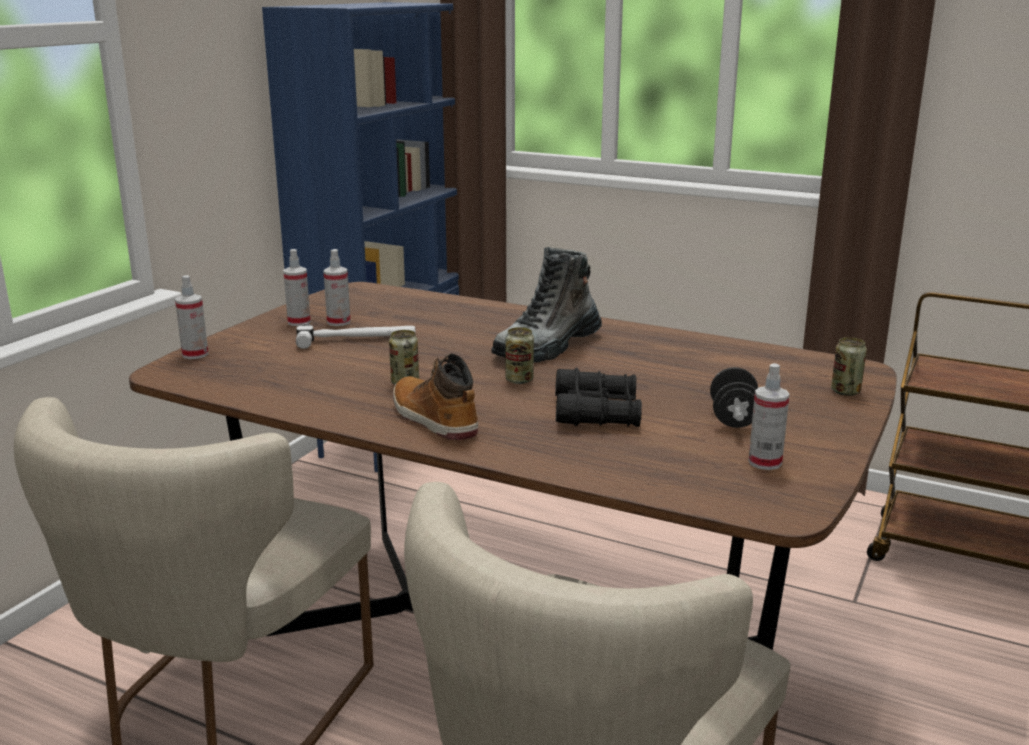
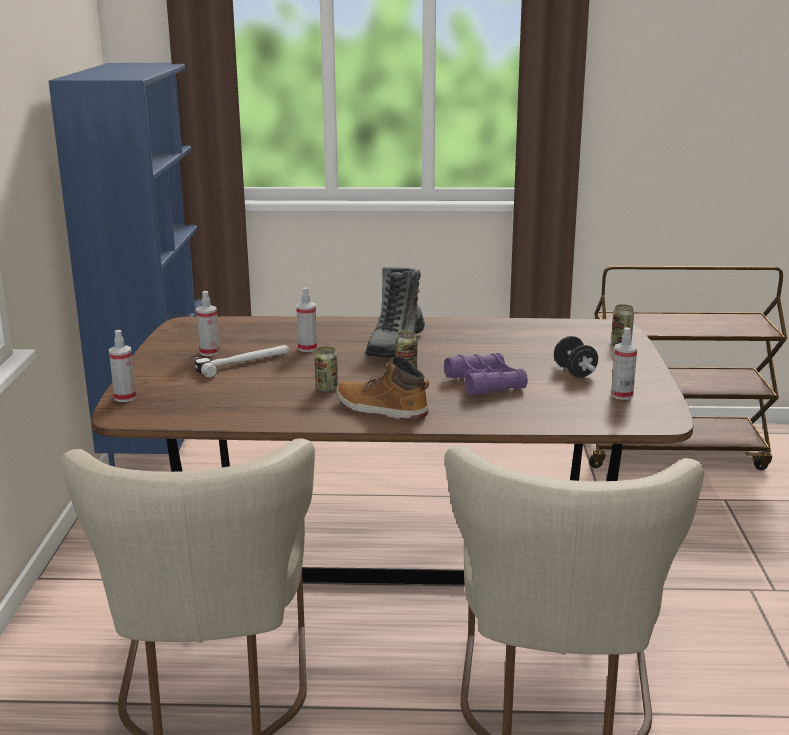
camera: 25 degrees left, 0 degrees up
spray bottle [283,249,311,326] -> spray bottle moved to [296,287,317,352]
black binoculars [555,368,642,427] -> purple binoculars [444,353,528,396]

